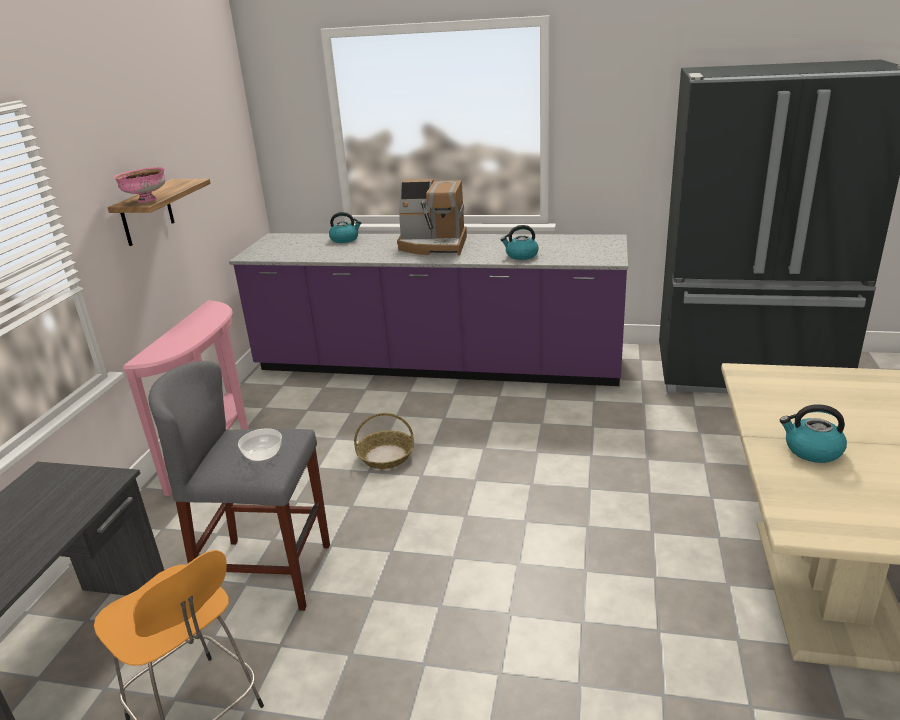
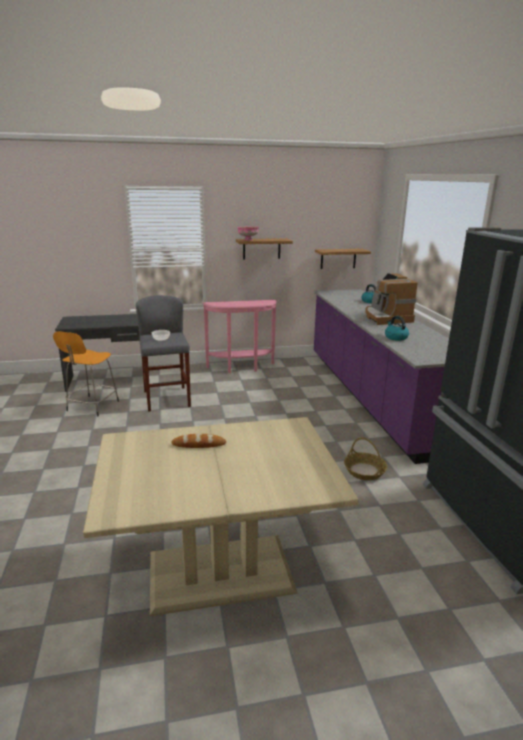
camera: 65 degrees right, 5 degrees down
basket [354,413,414,469] -> basket moved to [344,437,387,480]
kettle [780,404,847,463] -> bread [171,434,226,448]
none -> shelf [315,249,371,269]

